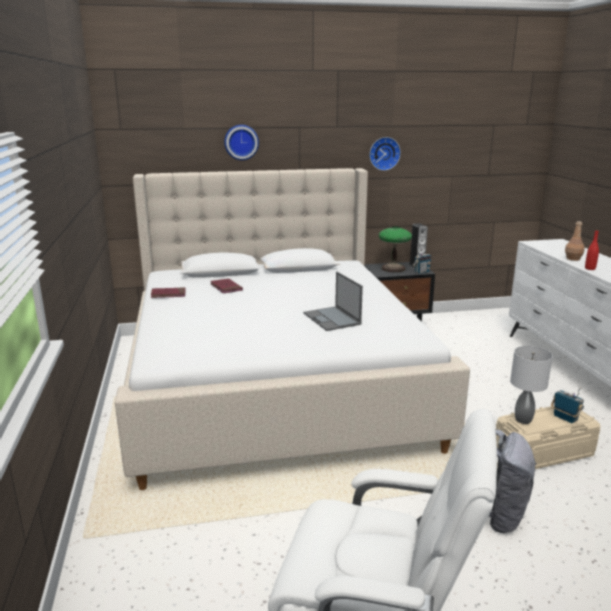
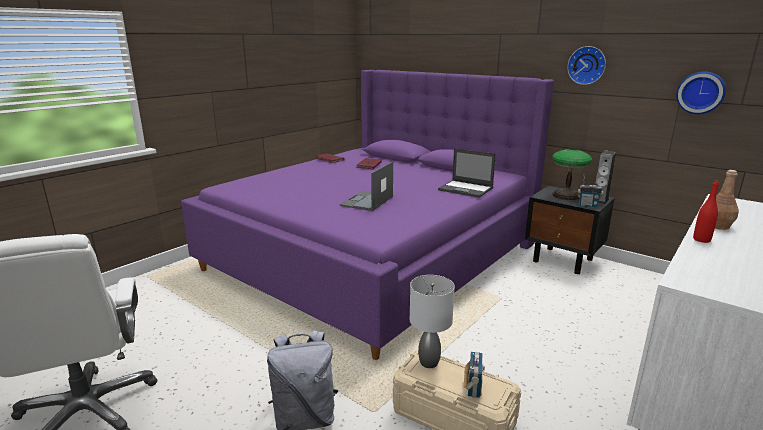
camera: 50 degrees right, 0 degrees up
beige bed [115,168,470,490] -> purple bed [181,70,554,360]
wall clock [224,125,259,160] -> wall clock moved to [676,71,726,114]
none -> laptop [438,148,496,198]

